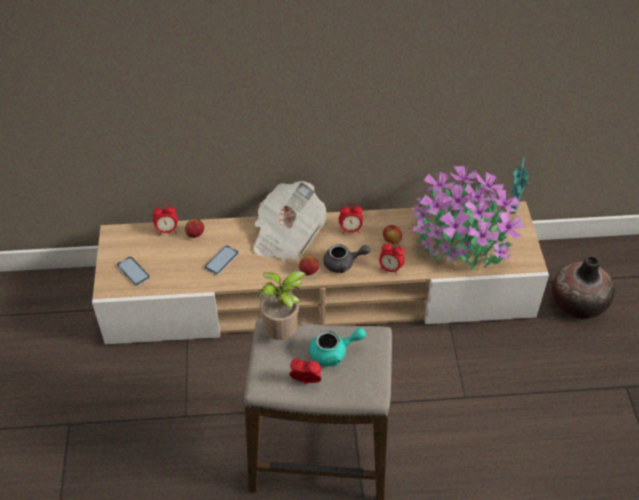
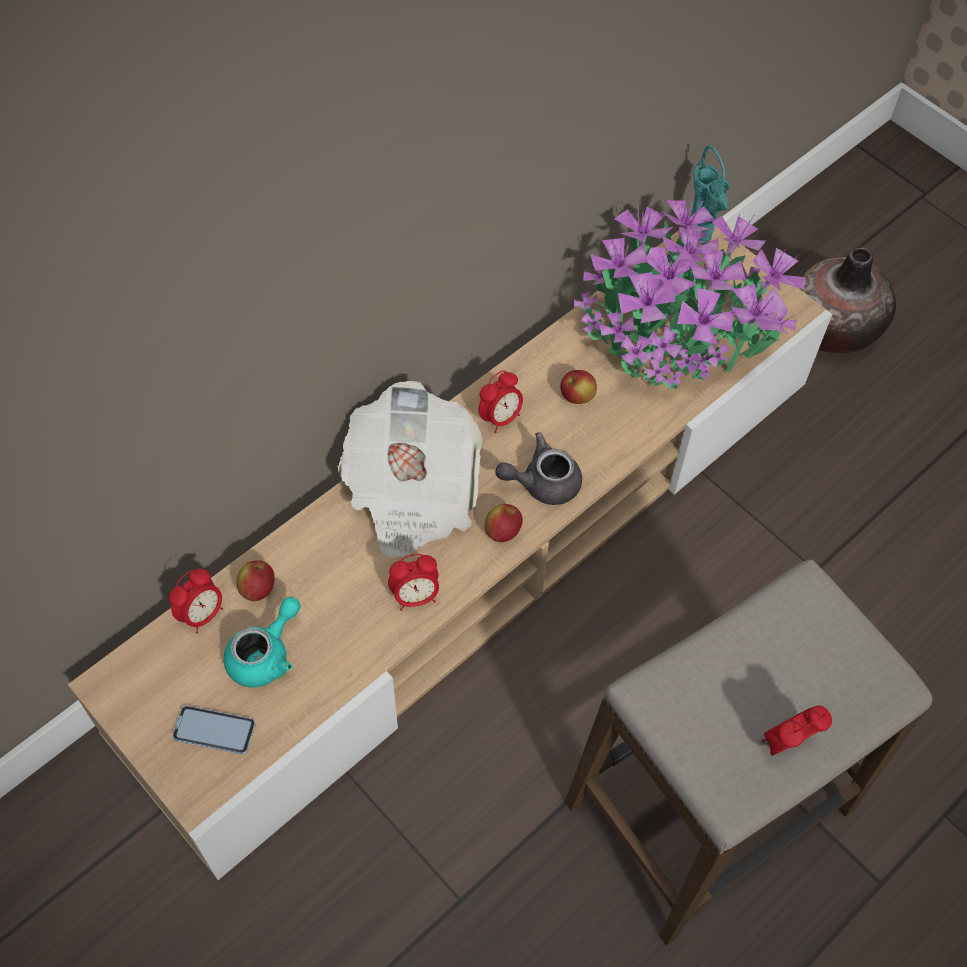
camera: 40 degrees left, 10 degrees up
phone [204,245,239,275] -> none
potted plant [259,271,305,340] -> none
turquoise teapot [309,328,366,366] -> turquoise teapot moved to [224,597,301,688]
grey teapot [323,244,370,273] -> grey teapot turned 150 degrees counterclockwise [495,432,582,505]
alarm clock [379,241,405,276] -> alarm clock moved to [388,554,439,611]

